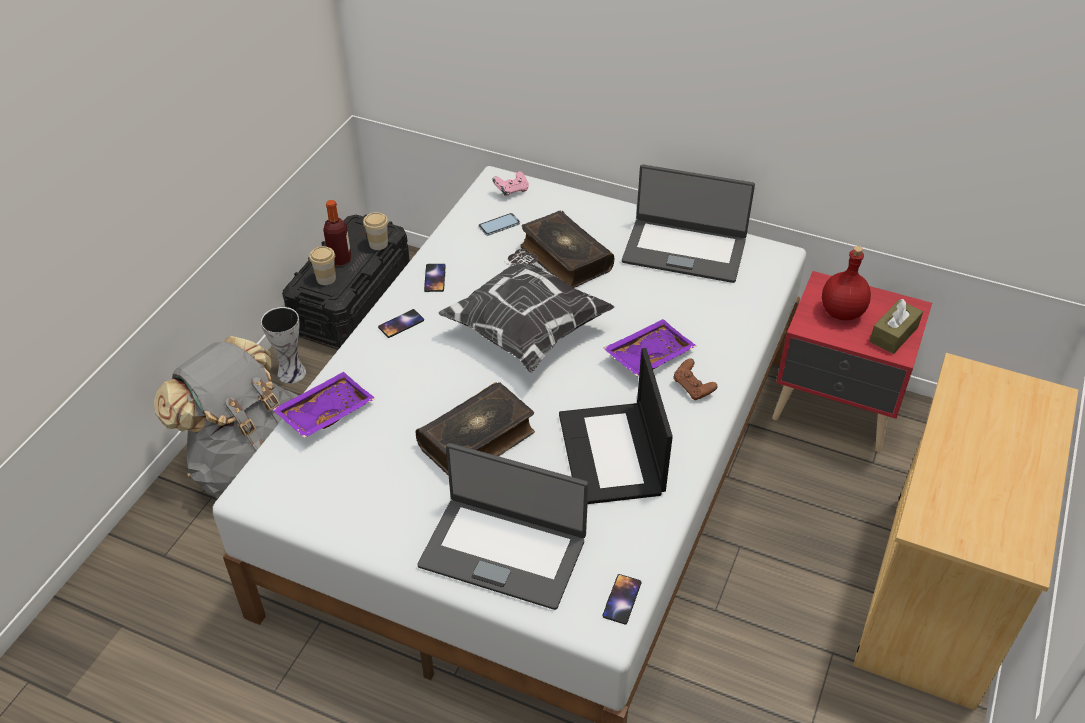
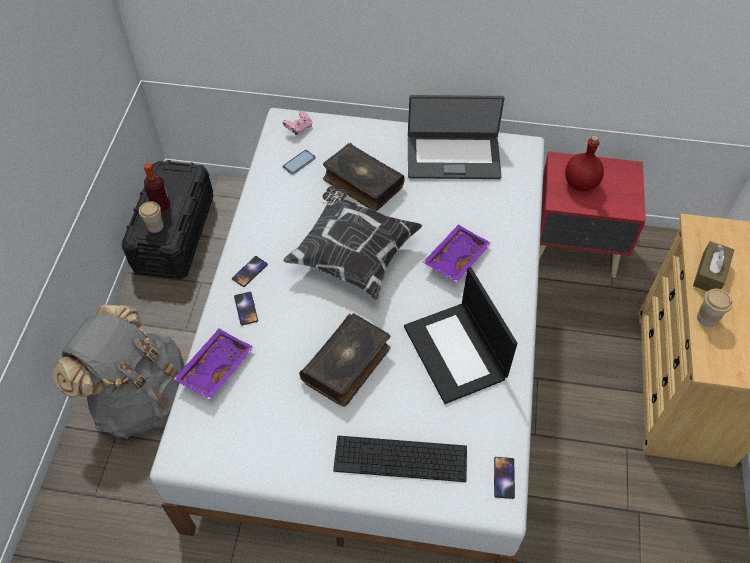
camera: 15 degrees left, 10 degrees up
vase [261,307,306,383] -> none
cup [363,212,388,250] -> cup moved to [697,289,733,327]
laptop [417,443,588,610] -> keyboard [333,436,467,482]
phone [424,264,446,292] -> phone moved to [234,292,258,326]
brown game controller [673,358,717,400] -> none
brown tissue box [870,299,923,354] -> brown tissue box moved to [693,241,734,291]

